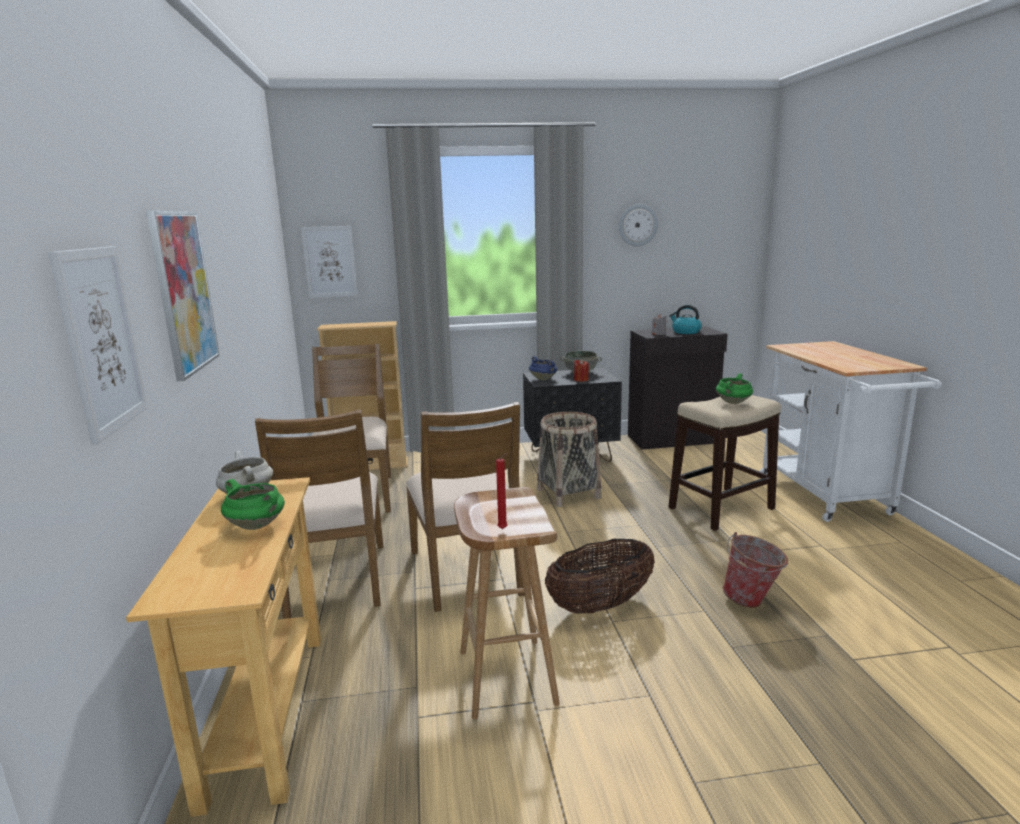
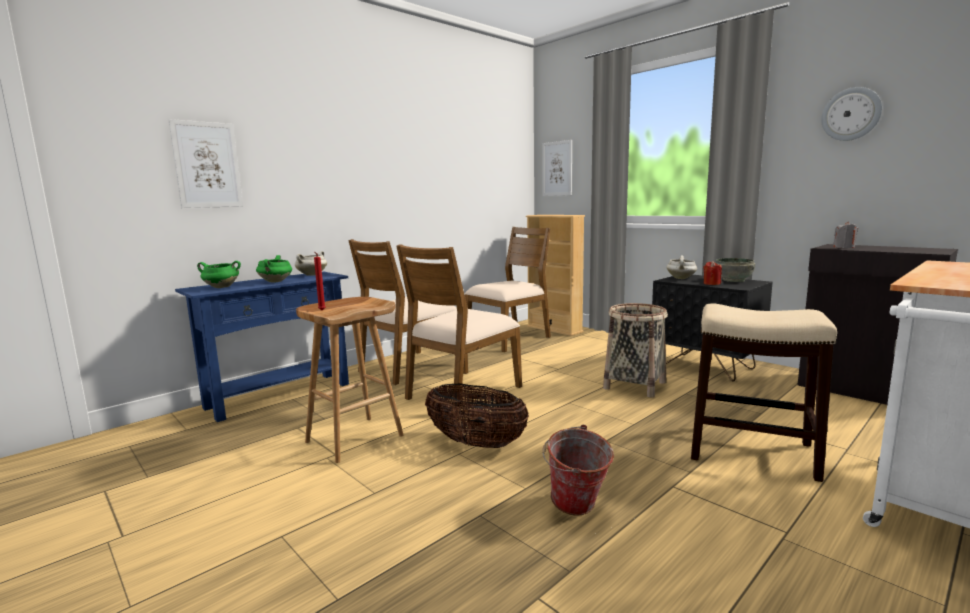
camera: 55 degrees right, 5 degrees down
beige console table [126,477,321,817] -> blue console table [175,271,349,422]
picture [146,211,220,381] -> none
blue cooking pot [529,356,557,380] -> white cooking pot [666,256,697,279]
kettle [669,305,702,334] -> none
green cooking pot [716,373,753,404] -> green cooking pot moved to [197,261,241,288]

